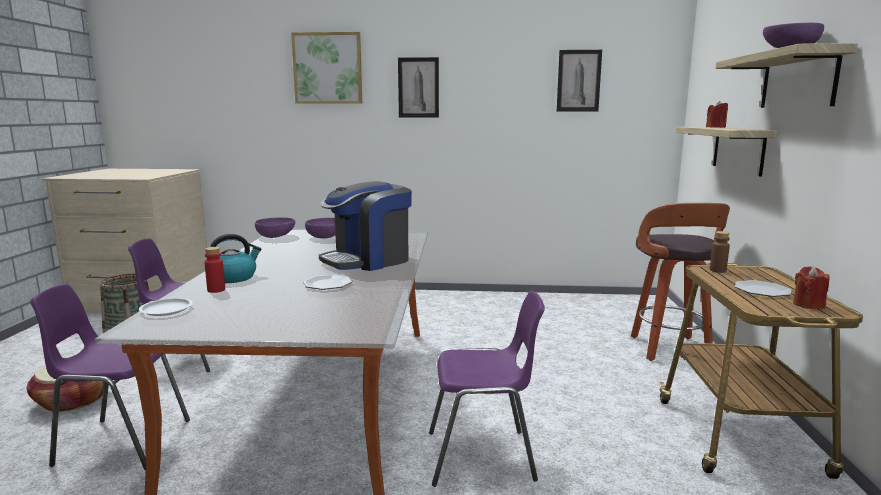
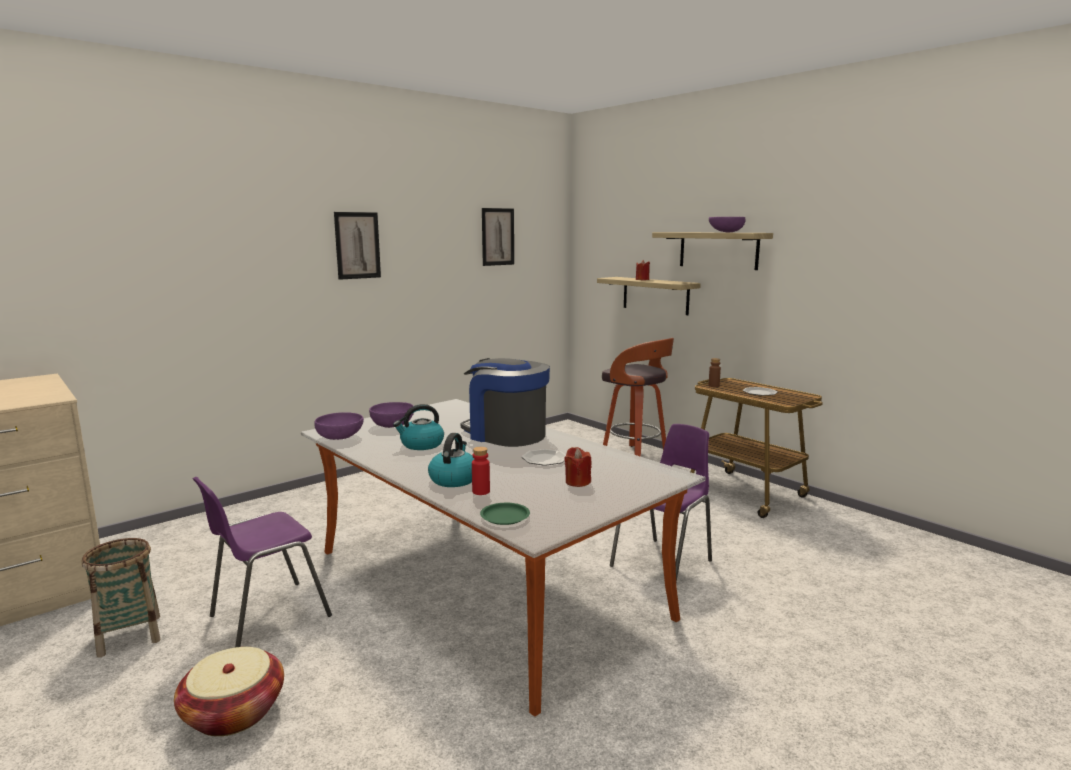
camera: 45 degrees left, 0 degrees up
purple chair [30,284,190,470] -> none
white plate [139,298,192,316] -> green plate [480,503,530,525]
picture [291,32,362,104] -> none
coffee machine [319,181,412,271] -> coffee machine turned 120 degrees clockwise [461,358,550,447]
red candle [793,266,830,309] -> red candle moved to [564,447,592,487]
none -> kettle [393,404,444,450]

